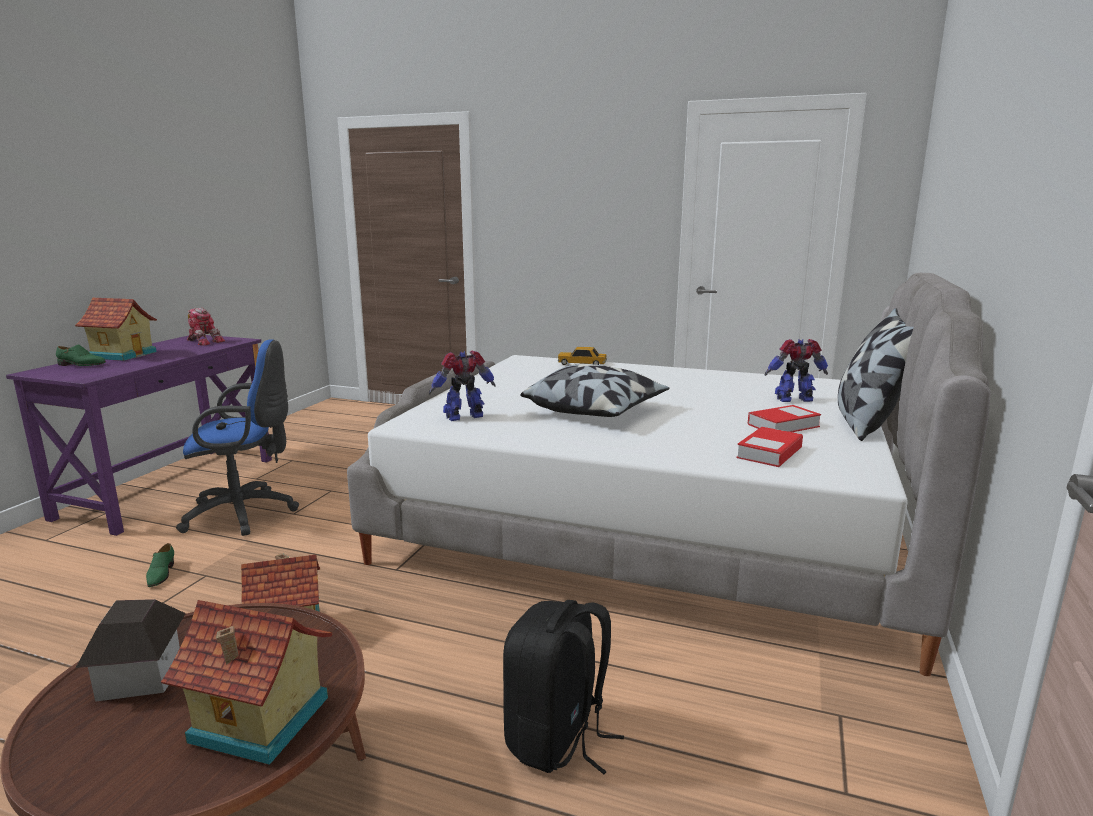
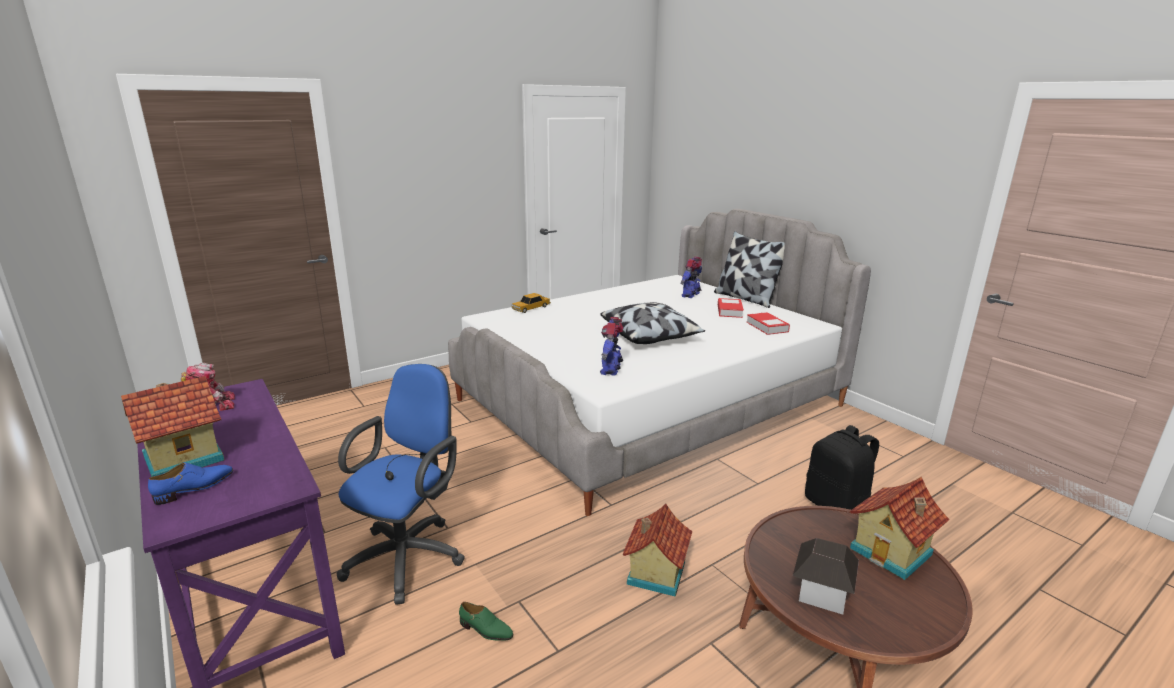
camera: 55 degrees left, 5 degrees up
green shoe [56,344,106,366] -> blue shoe [148,462,233,505]

